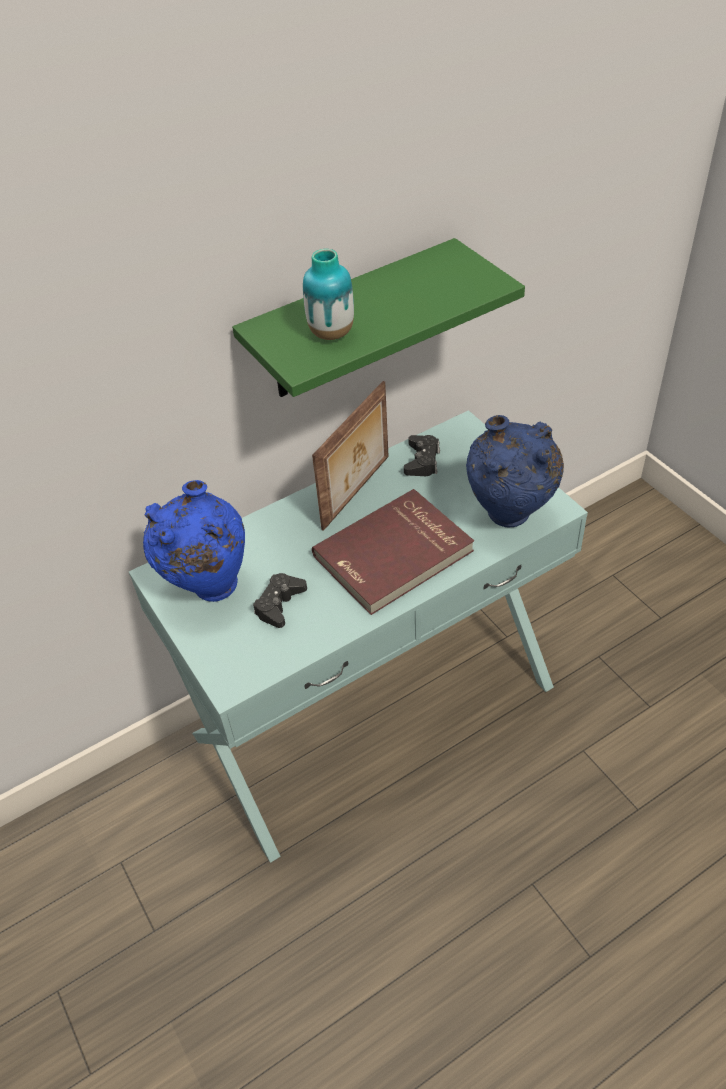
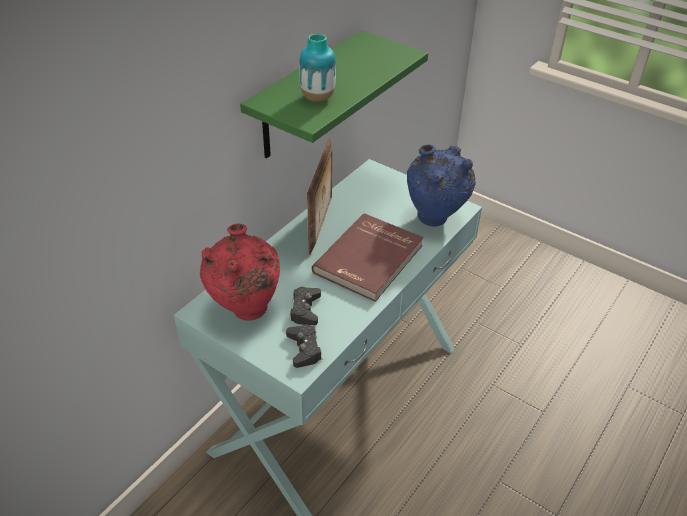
camera: 25 degrees left, 5 degrees down
blue vase [143,480,245,602] -> red vase [200,224,280,321]
black game controller [404,435,440,476] -> black game controller moved to [286,324,322,368]

